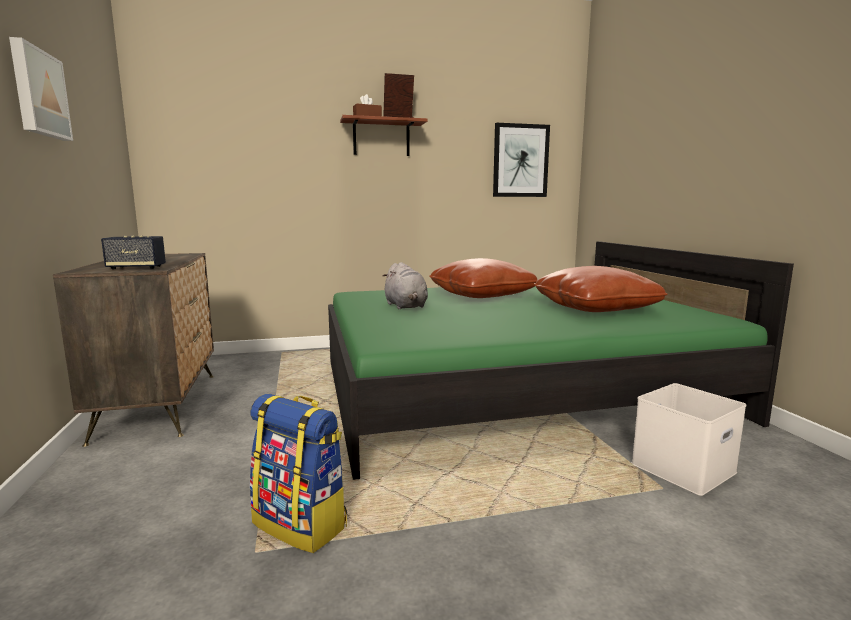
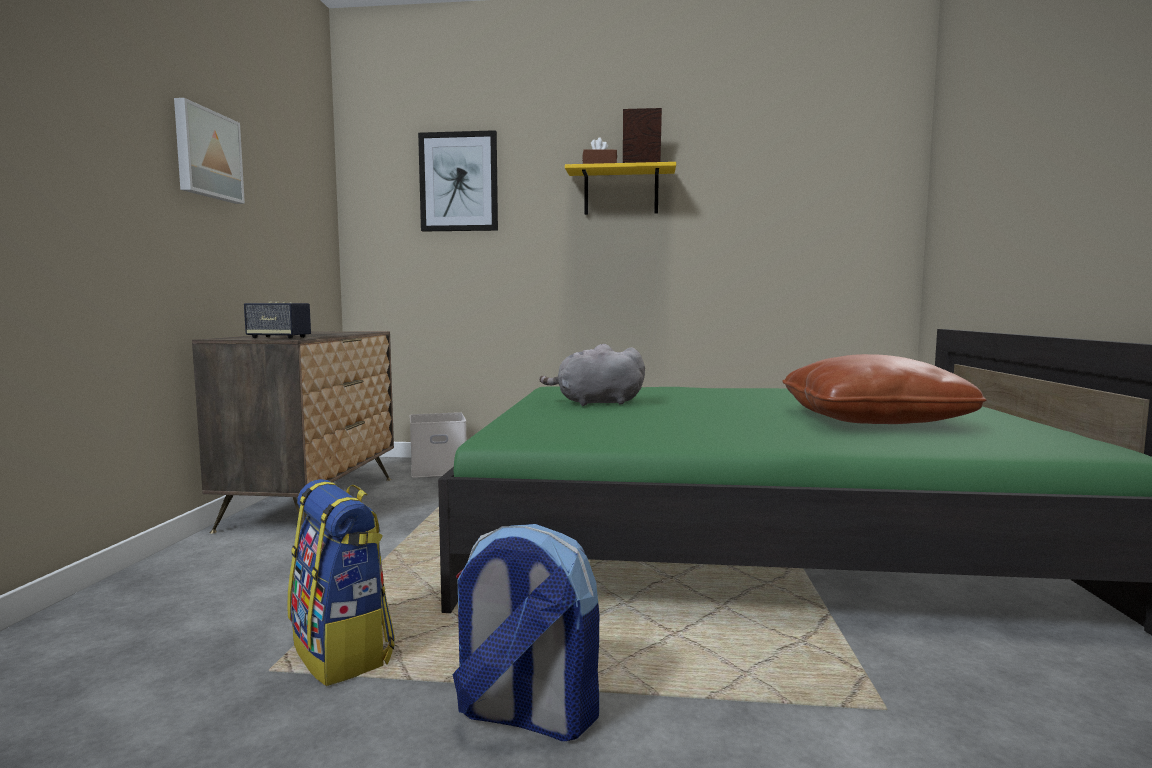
camera: 20 degrees right, 5 degrees down
brown shelf [340,115,427,156] -> yellow shelf [565,162,676,215]
grey plush toy [383,262,428,309] -> grey plush toy turned 90 degrees clockwise [539,344,645,406]
brown pillow [429,258,538,298] -> none
picture [493,123,550,197] -> picture moved to [418,130,498,231]
white storage box [631,383,746,496] -> white storage box moved to [410,412,466,478]
none -> backpack [453,524,599,741]

